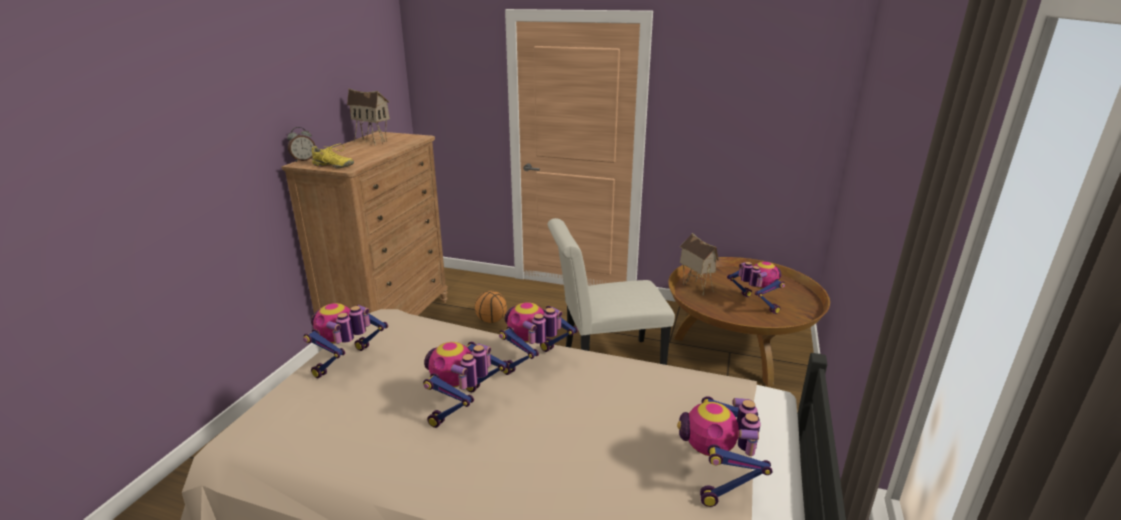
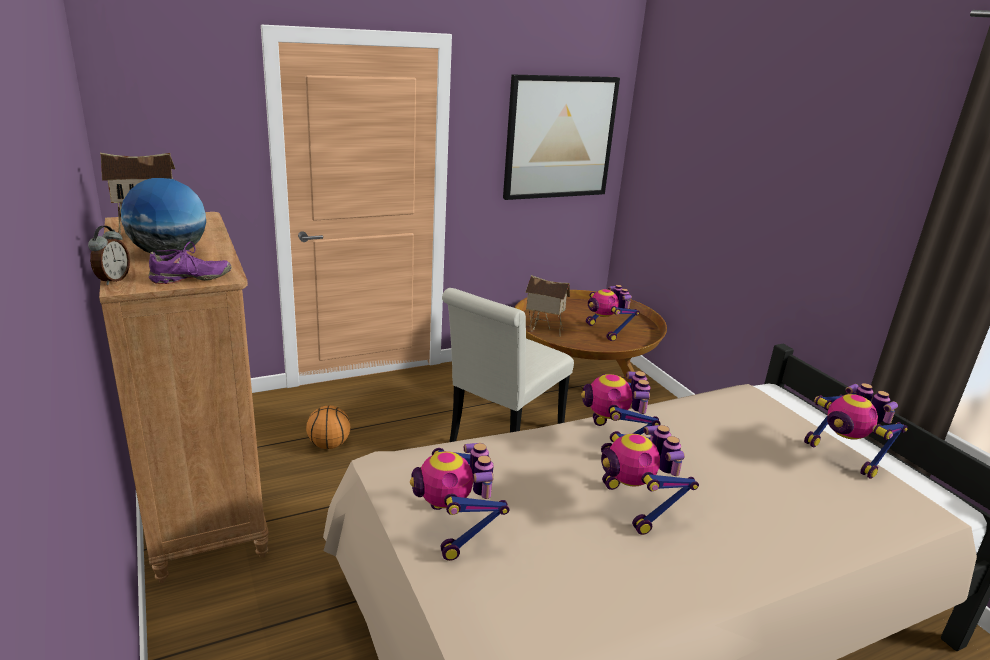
camera: 45 degrees left, 0 degrees up
yellow shoe [312,144,354,168] -> purple shoe [148,241,232,284]
toy robot [727,261,785,314] -> toy robot turned 135 degrees counterclockwise [586,285,640,342]
none -> globe [121,178,206,256]
none -> picture [503,75,620,200]

